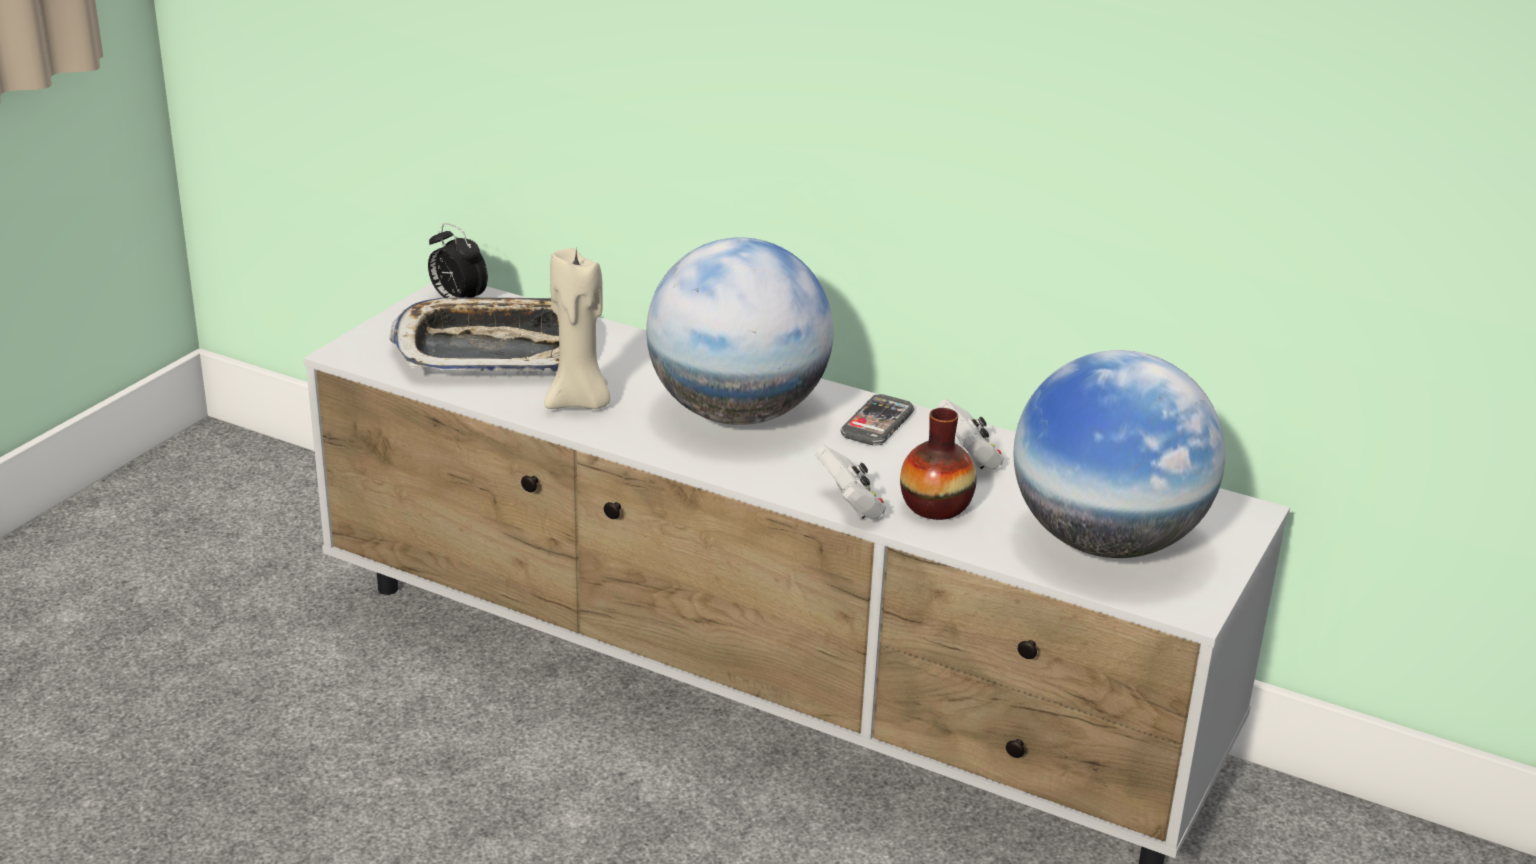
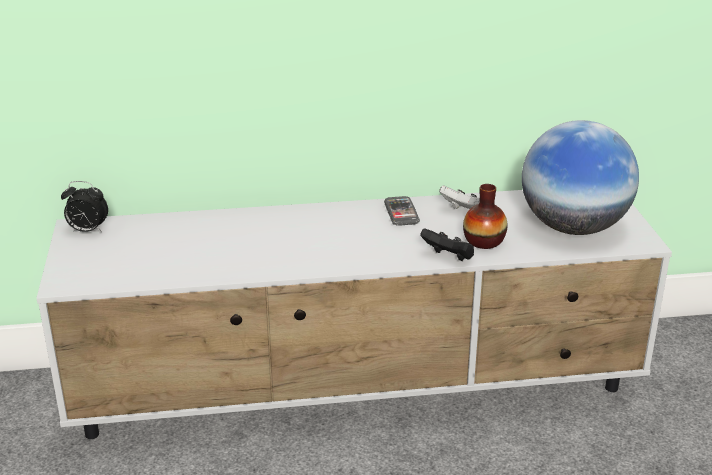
camera: 35 degrees left, 0 degrees up
tray [389,298,559,372] -> none
beige candle [545,248,610,409] -> none
globe [646,238,833,425] -> none
white game controller [815,446,886,520] -> black game controller [420,228,474,261]

